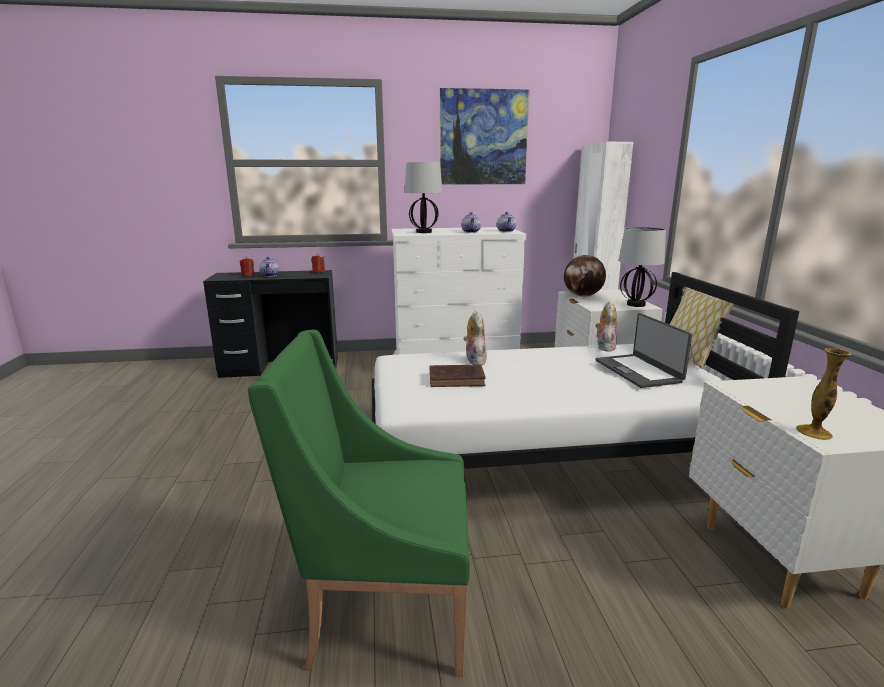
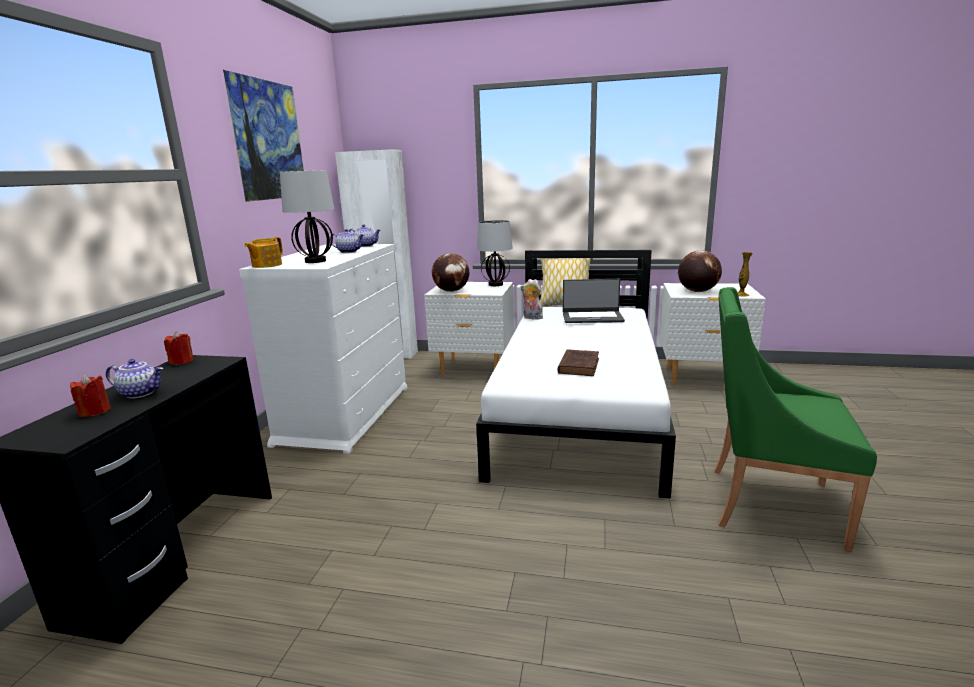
camera: 70 degrees left, 0 degrees up
green armchair [248,330,470,677] -> green armchair turned 90 degrees clockwise [714,287,877,552]
plush toy [463,310,487,365] -> none
none -> teapot [244,237,283,268]
none -> globe [678,250,722,292]

